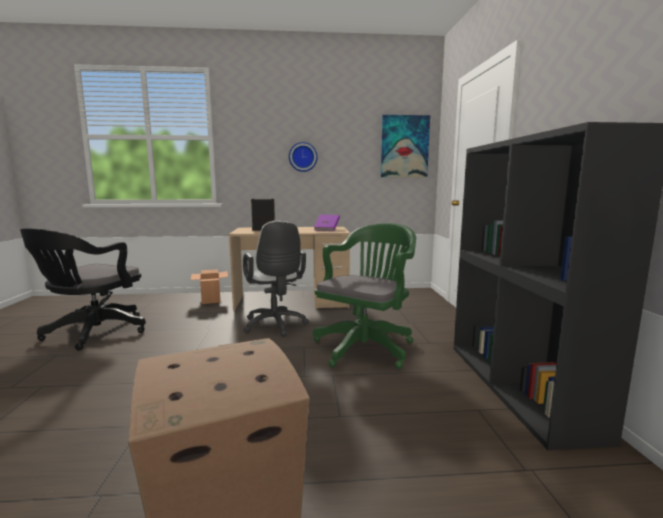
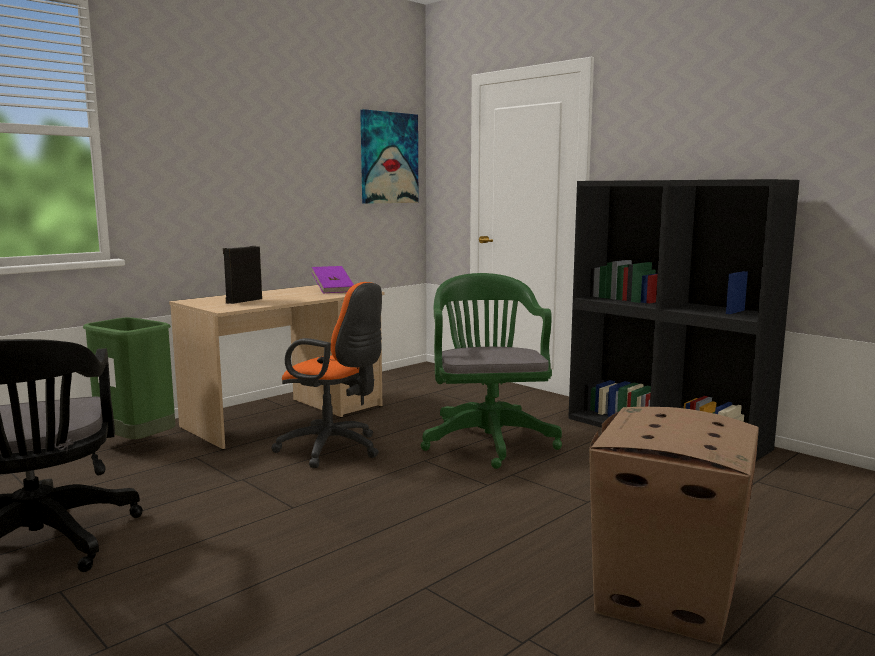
camera: 40 degrees left, 0 degrees up
cardboard box [191,269,228,304] -> green trash can [83,317,176,439]
white office chair [243,221,309,337] -> orange office chair [271,282,382,468]
wall clock [289,142,318,172] -> none

